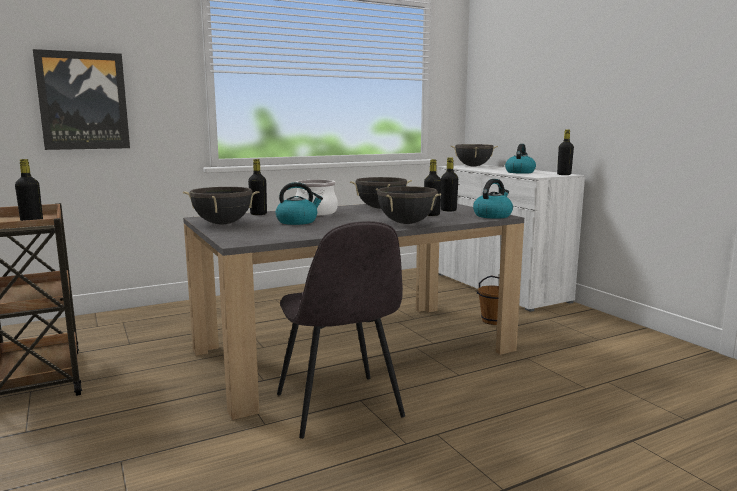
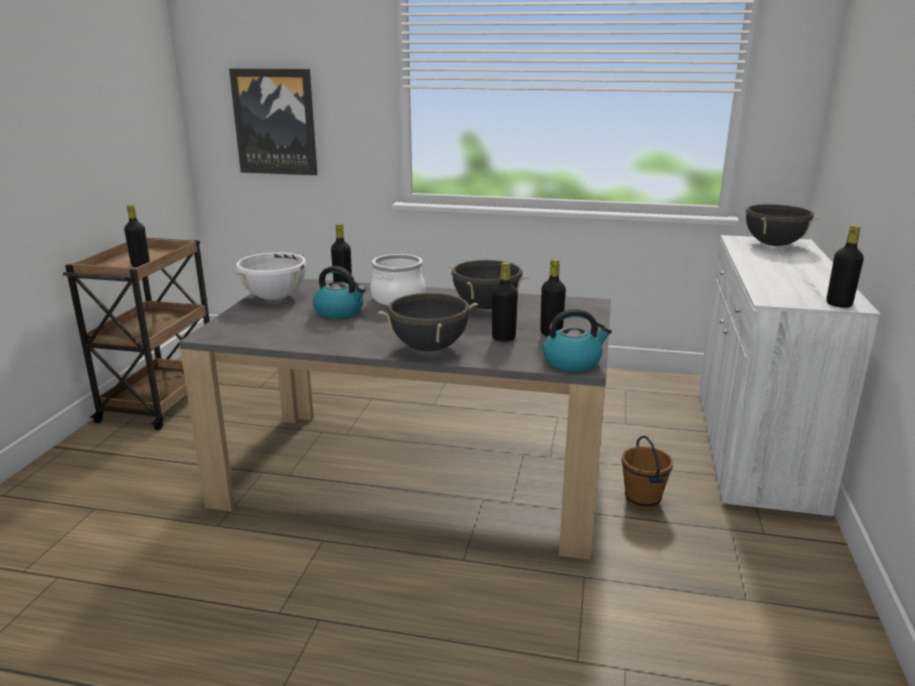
camera: 40 degrees right, 10 degrees up
black cooking pot [183,187,259,224] -> white cooking pot [236,252,307,300]
grey chair [277,221,405,439] -> none
kettle [505,144,536,174] -> none

